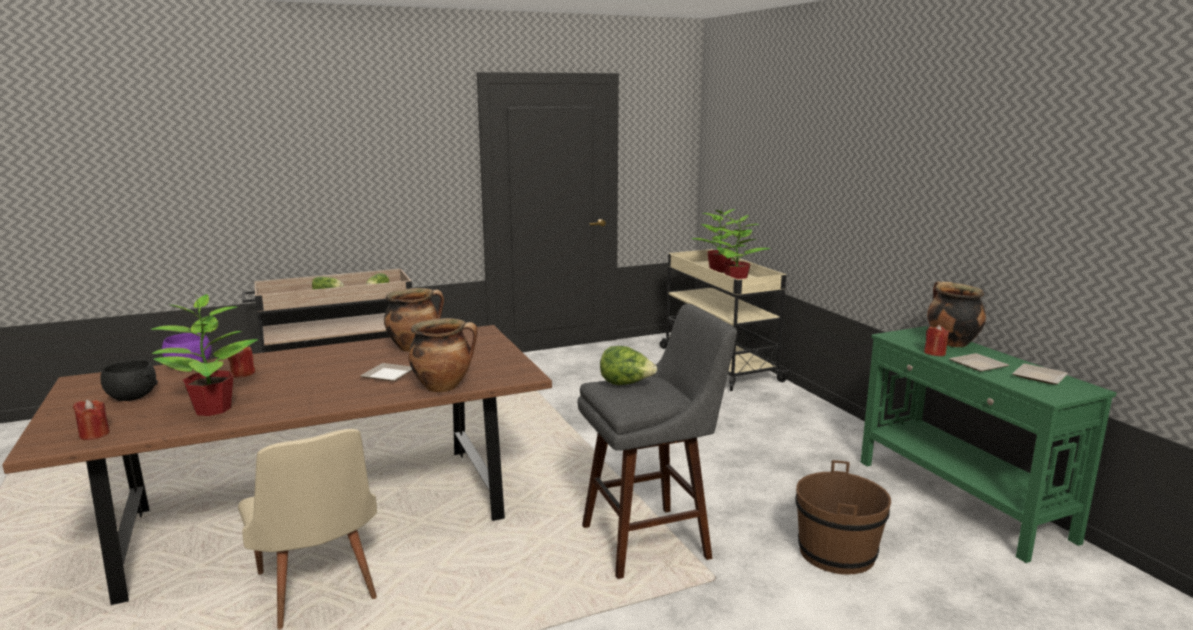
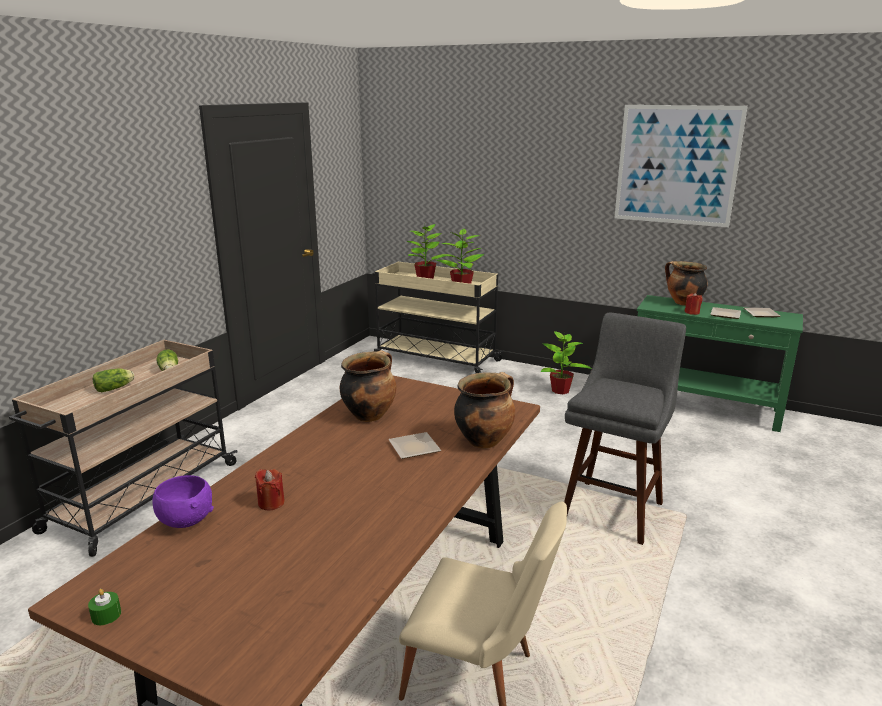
camera: 40 degrees left, 5 degrees up
red candle [73,399,110,440] -> none
black bowl [101,360,158,401] -> none
potted plant [150,294,258,416] -> potted plant moved to [541,331,592,394]
lettuce [600,346,657,385] -> none
brown bucket [796,460,891,575] -> none
none -> green candle [88,589,121,625]
none -> picture [615,105,748,227]

